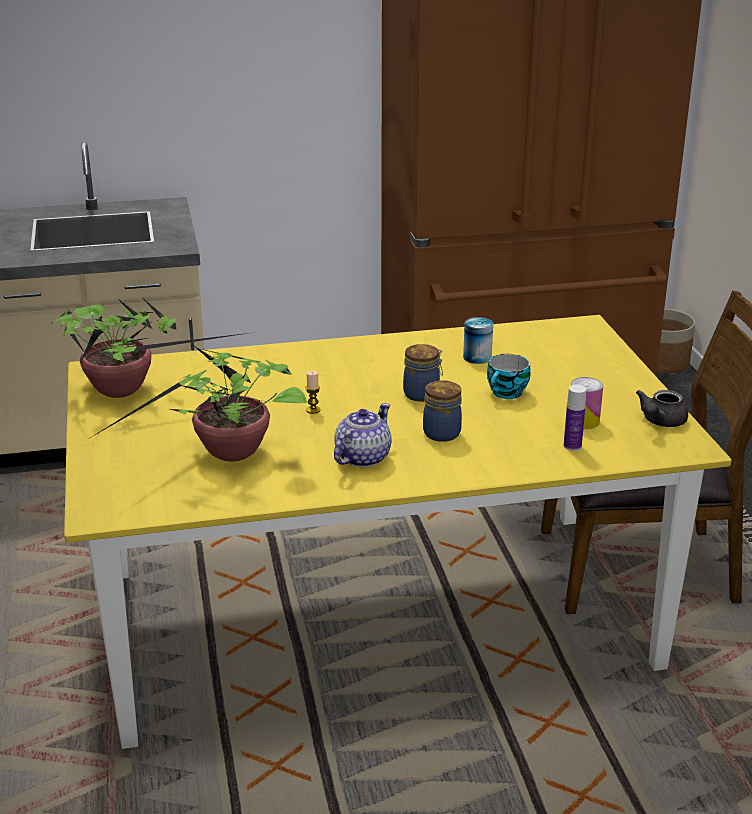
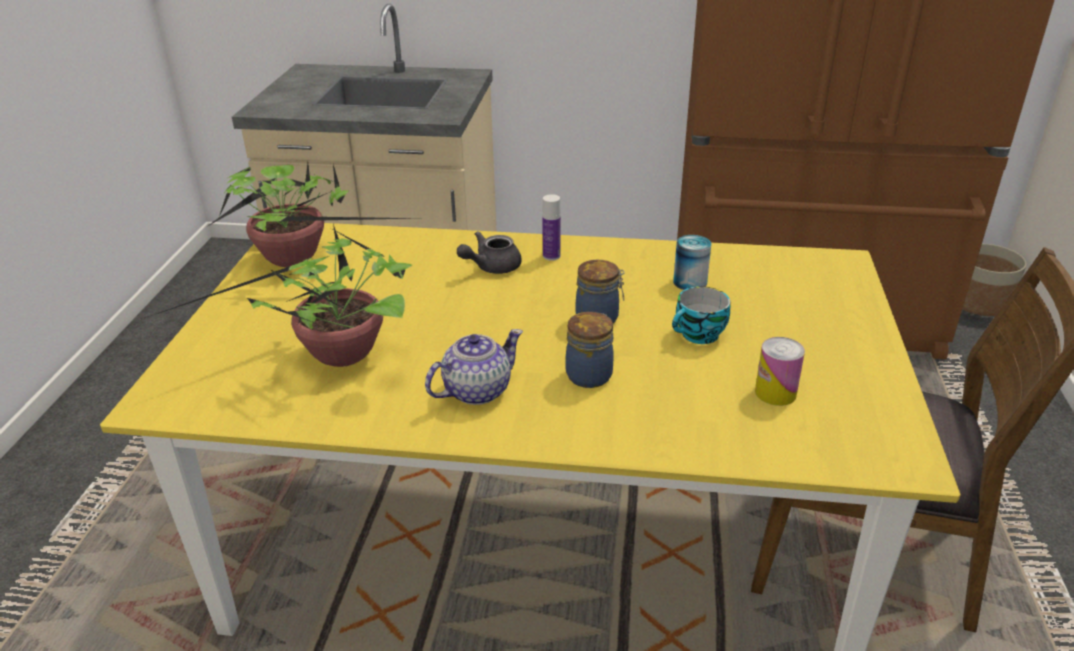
camera: 20 degrees right, 5 degrees up
candle [305,371,320,414] -> none
bottle [564,385,587,451] -> bottle moved to [542,194,561,261]
grey teapot [636,390,688,427] -> grey teapot moved to [457,231,522,274]

